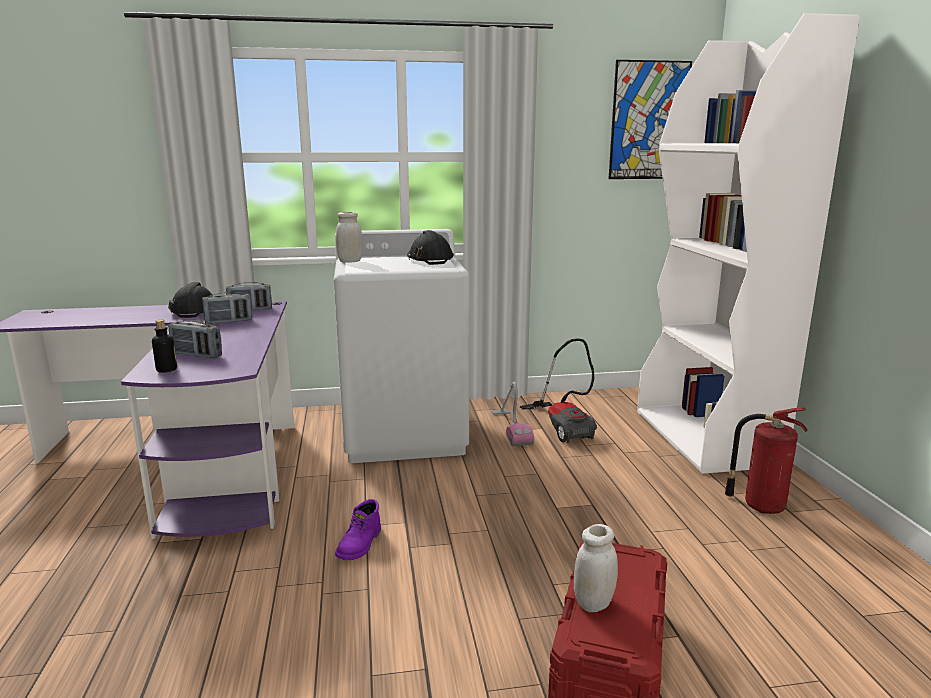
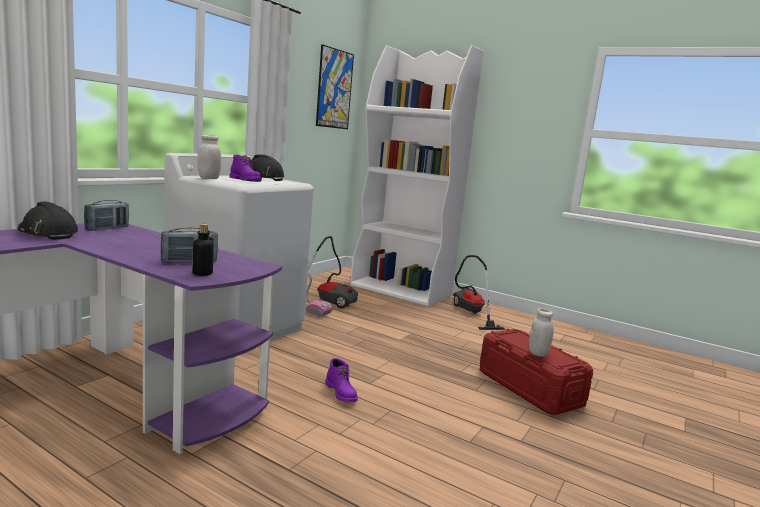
camera: 50 degrees left, 5 degrees down
radio [202,292,252,324] -> none
fire extinguisher [725,408,808,514] -> vacuum cleaner [453,255,505,330]
none -> purple boot [229,155,262,182]

